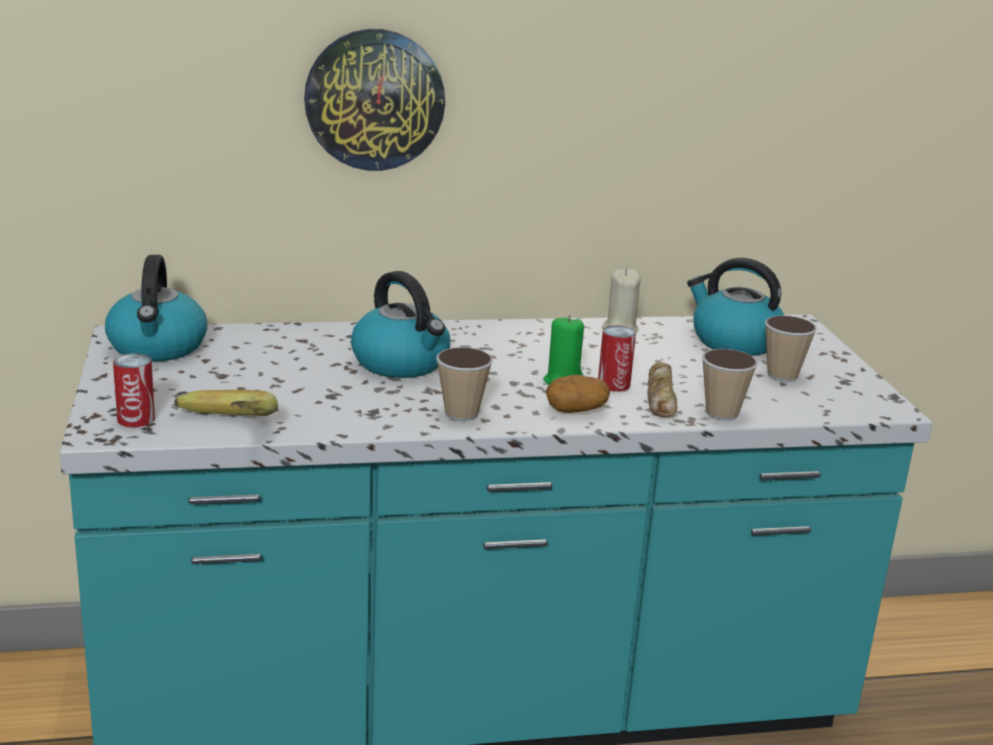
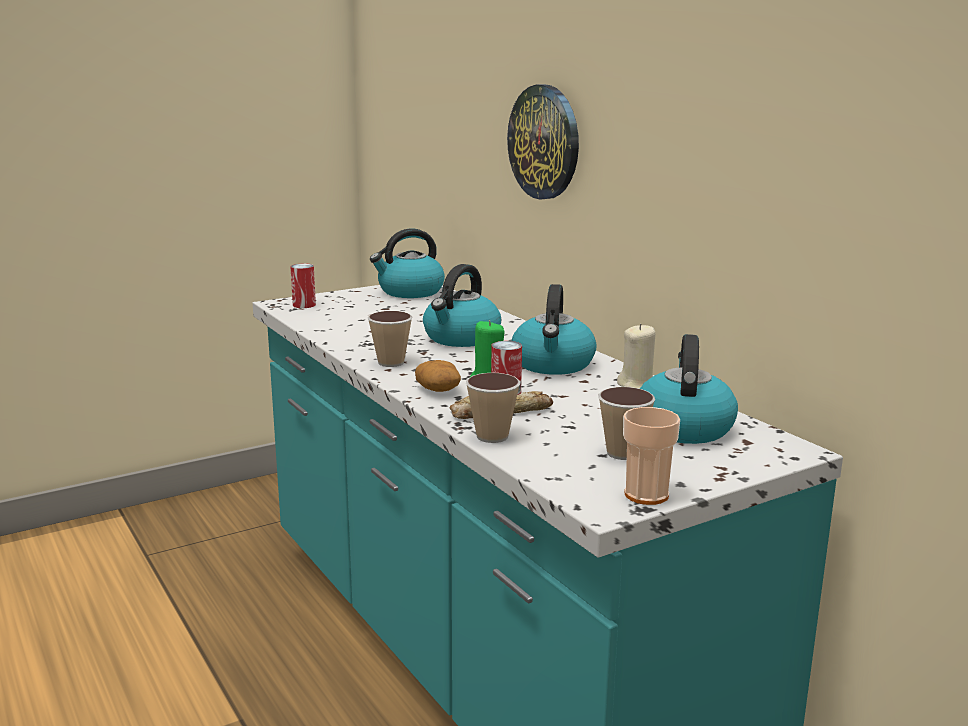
camera: 70 degrees right, 5 degrees down
banana [174,390,278,416] -> none
none -> kettle [512,284,597,375]
none -> cup [623,407,680,505]

